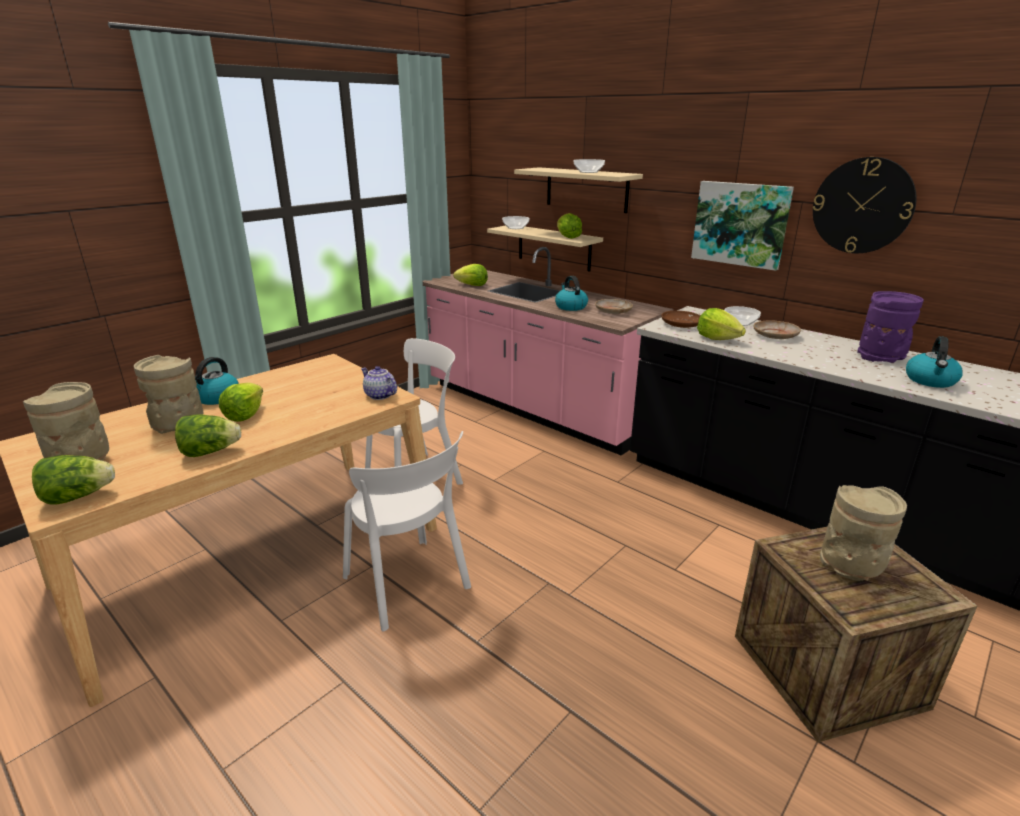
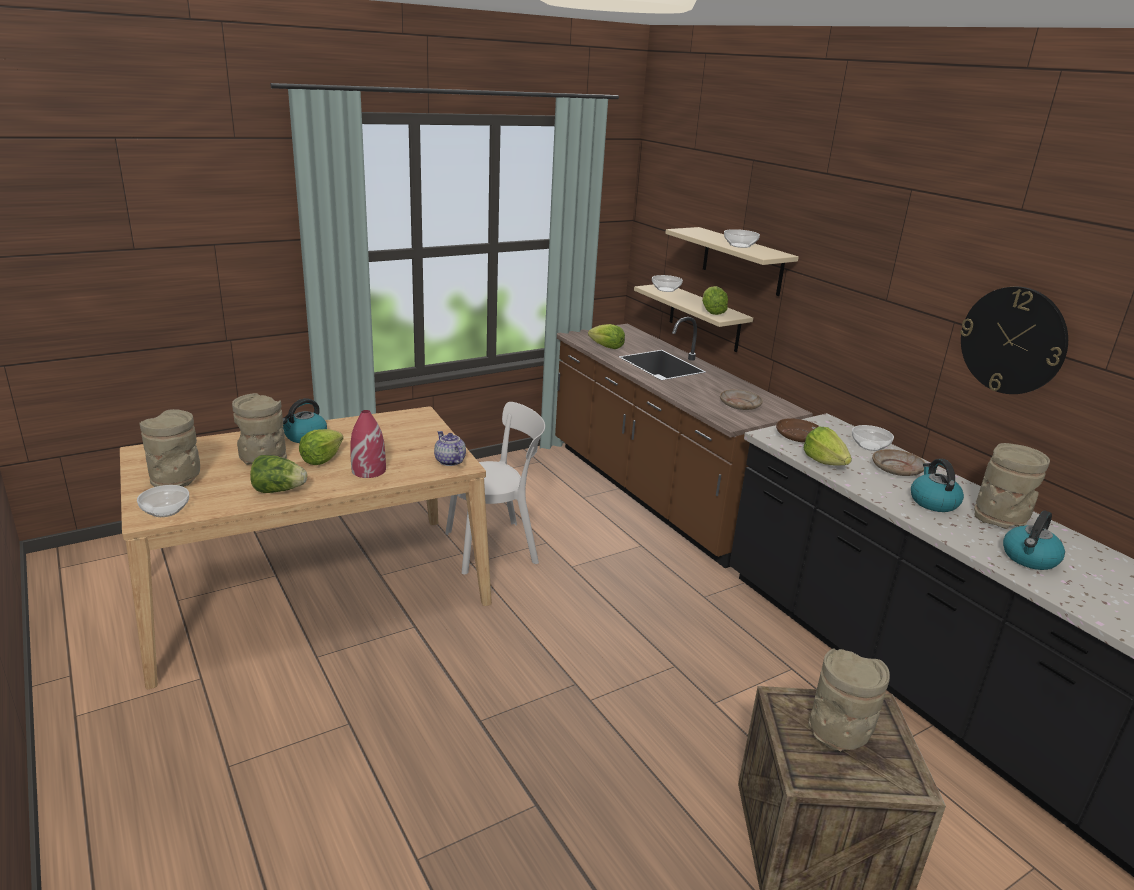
camera: 15 degrees right, 0 degrees up
lettuce [32,455,115,504] -> bowl [137,485,189,517]
white chair [343,431,471,631] -> none
pink counter [423,247,673,456] -> brown counter [555,317,813,568]
kettle [555,276,588,311] -> kettle moved to [911,459,964,512]
picture [691,181,794,271] -> none
purple vase [857,291,924,363] -> beige vase [974,443,1050,529]
none -> red vase [350,410,386,478]

